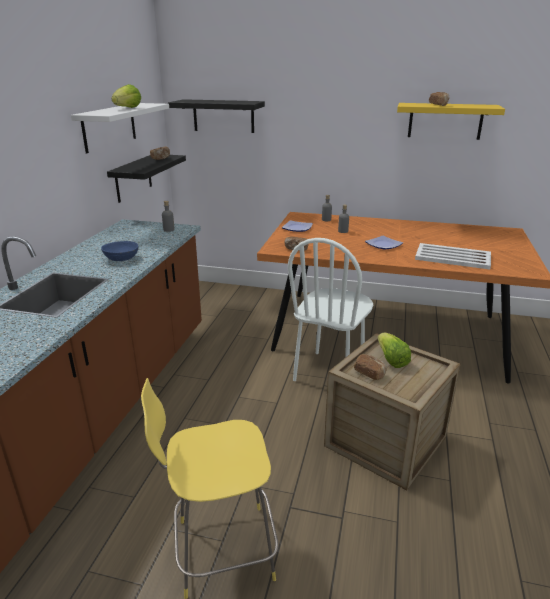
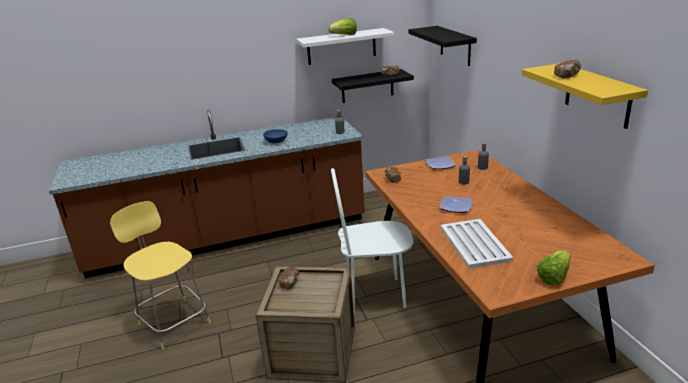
camera: 60 degrees right, 0 degrees up
lettuce [378,332,411,368] -> lettuce moved to [537,251,571,286]

